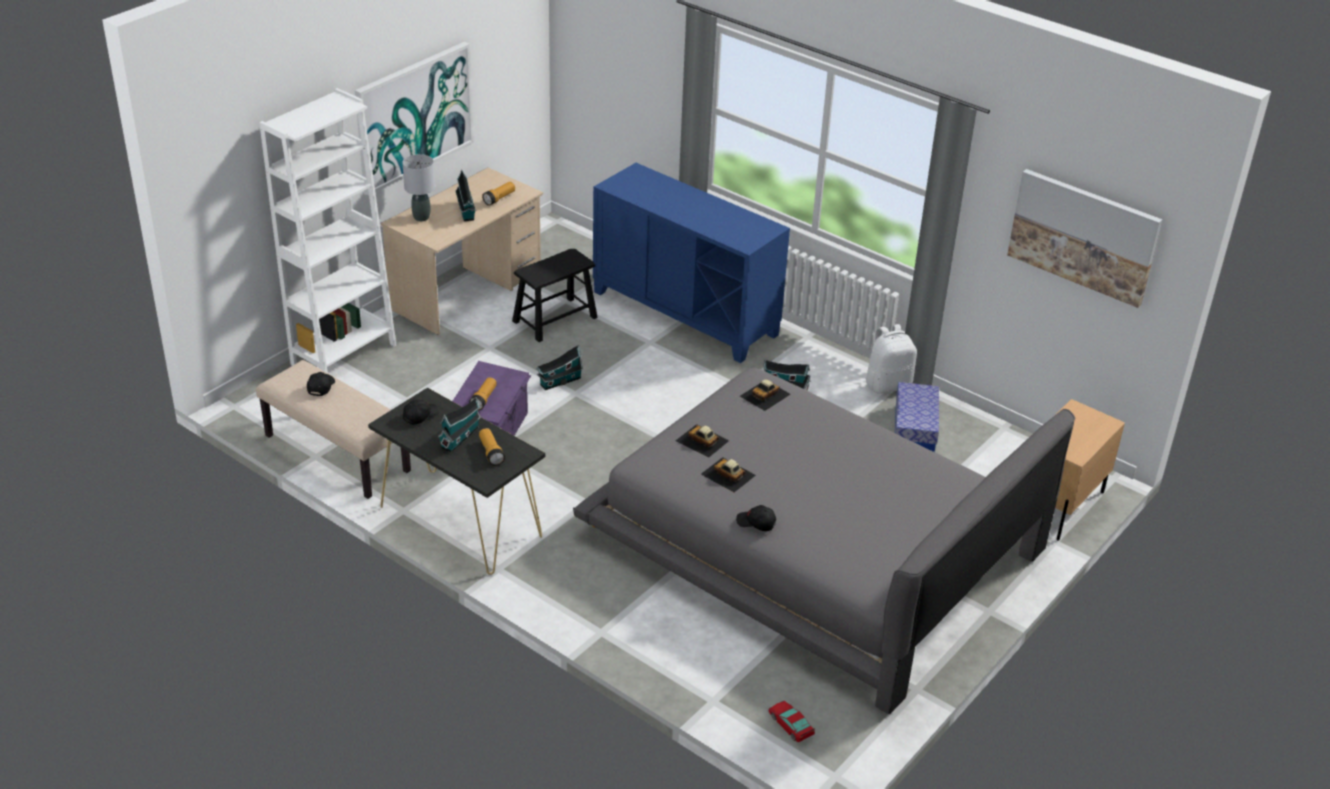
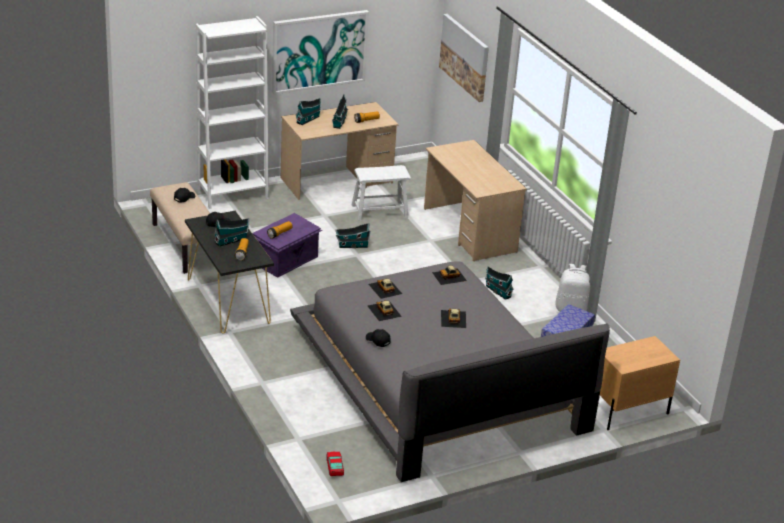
camera: 25 degrees right, 5 degrees down
grey table lamp [402,154,435,221] -> toy house [296,98,321,125]
black stool [512,249,598,342] -> white stool [352,165,411,221]
blue cabinet [593,163,790,363] -> beige desk [424,140,527,261]
picture [1007,169,1163,308] -> picture moved to [439,14,489,102]
none -> toy car [441,309,466,328]

